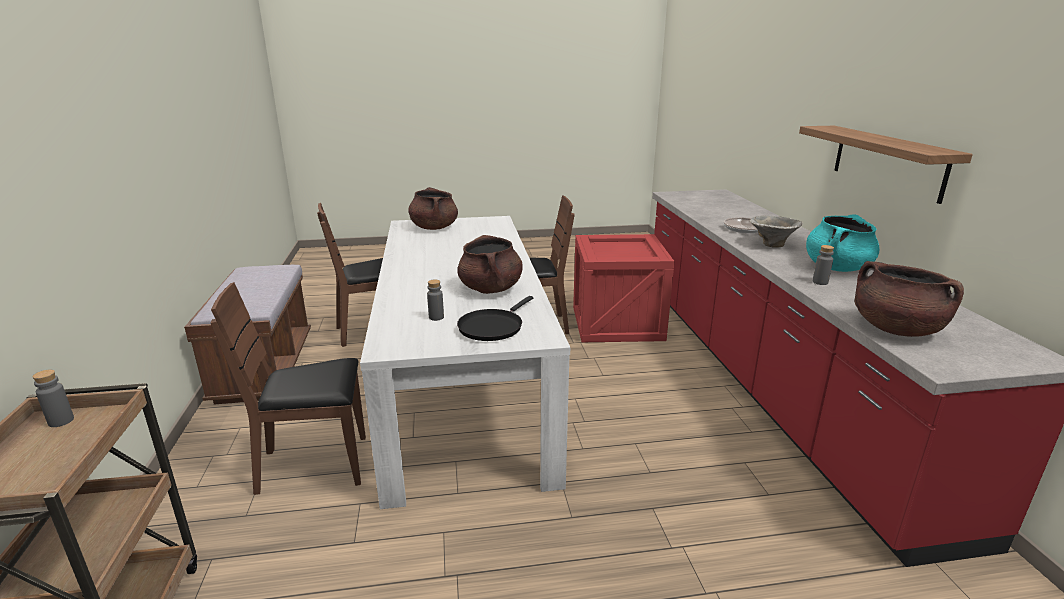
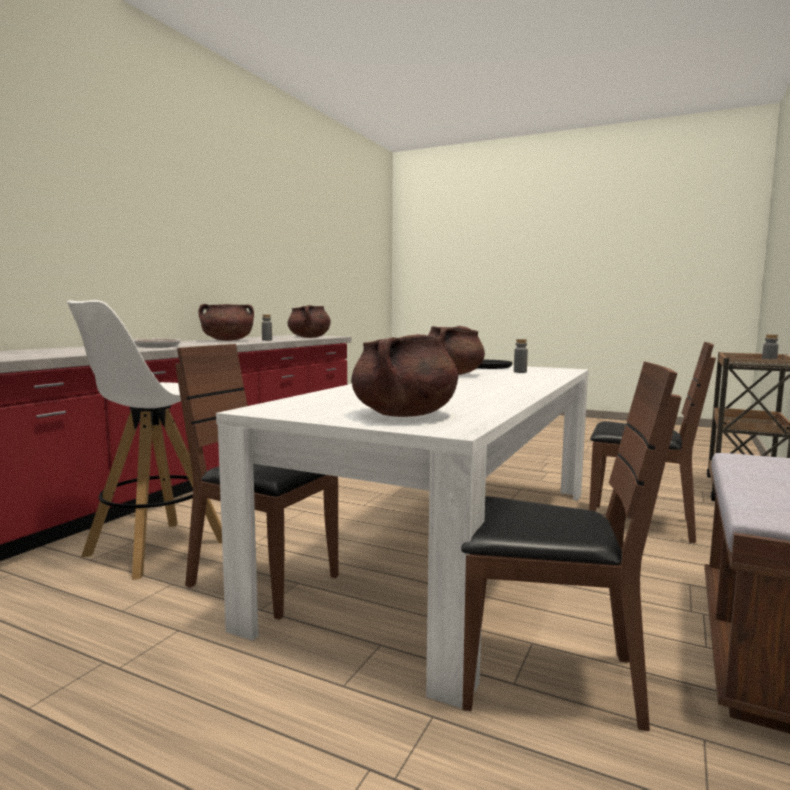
camera: 145 degrees left, 15 degrees down
crate [573,234,675,342] -> white stool [66,300,222,580]
bowl [750,215,803,248] -> none
shelf [799,126,973,204] -> none
turquoise cooking pot [806,214,879,272] -> brown cooking pot [198,304,254,341]

